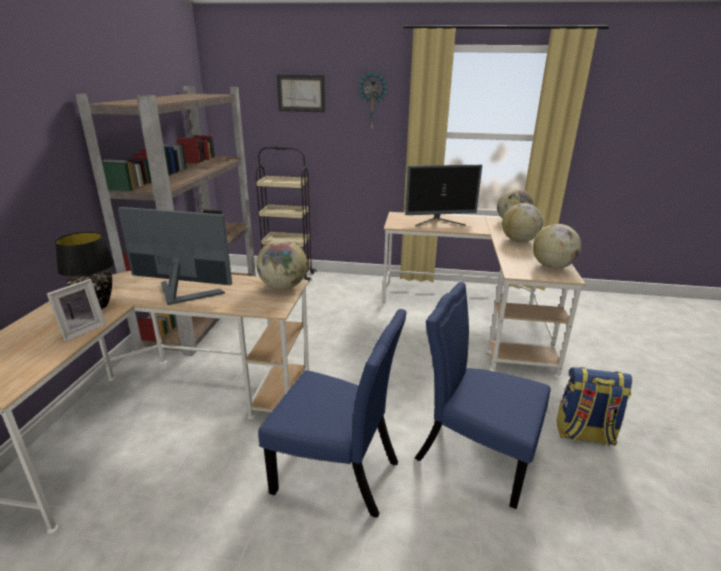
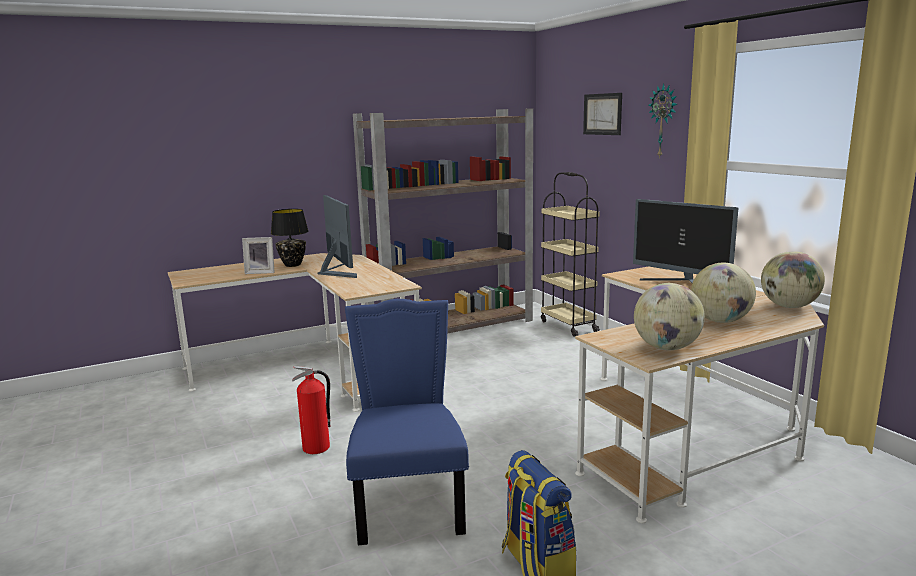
camera: 55 degrees right, 10 degrees down
globe [256,239,307,290] -> none
blue chair [258,309,407,518] -> fire extinguisher [292,366,330,454]

